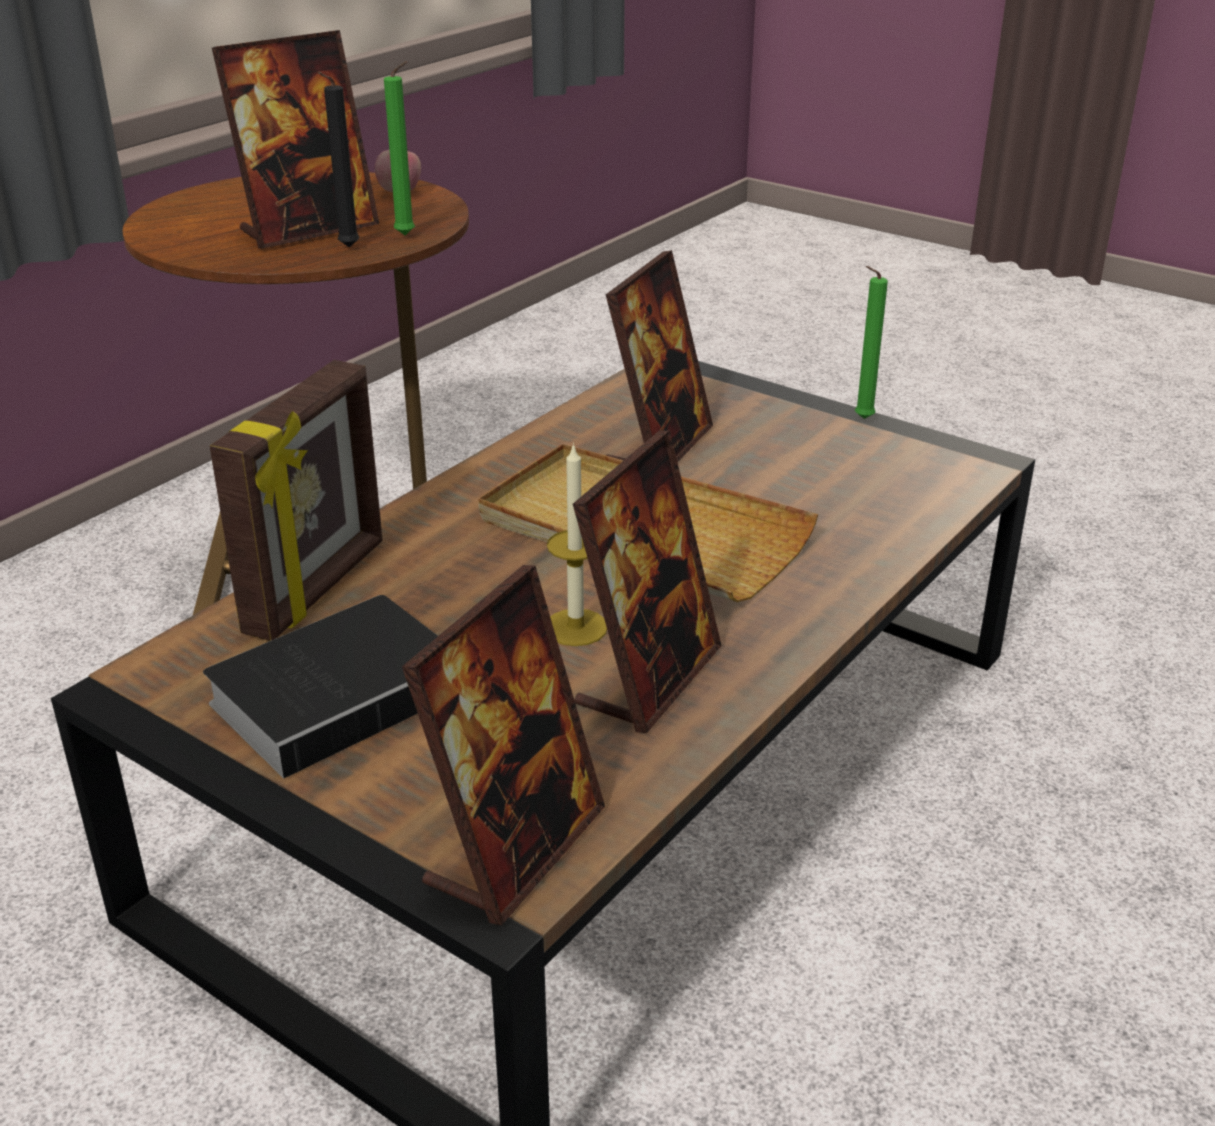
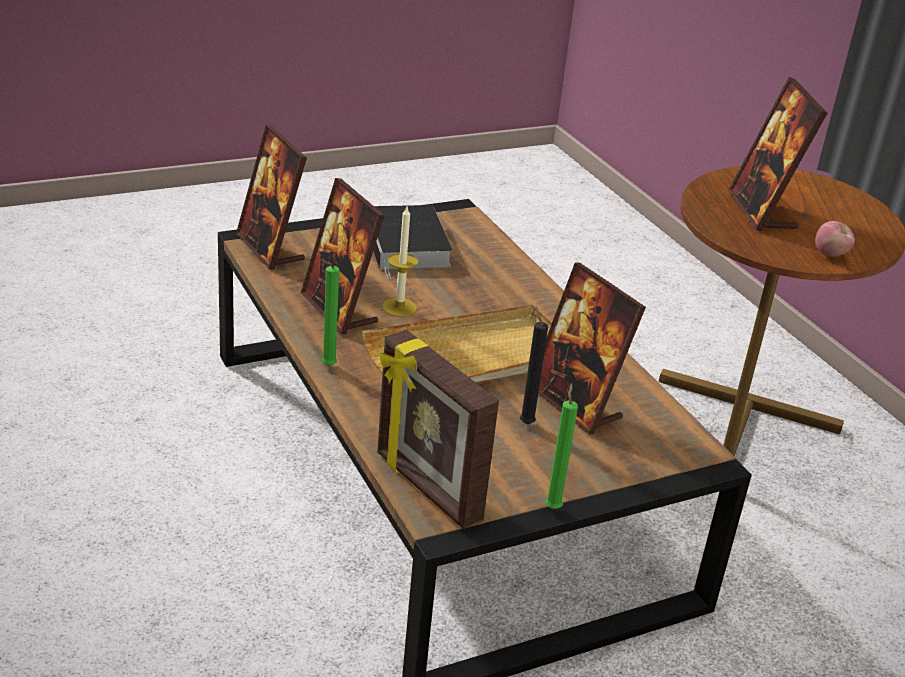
camera: 115 degrees right, 0 degrees up
picture frame [210,360,383,641] -> picture frame moved to [377,329,499,529]
black candle [317,72,359,247] -> black candle moved to [520,307,548,424]
green candle [384,61,415,235] -> green candle moved to [321,260,339,366]

